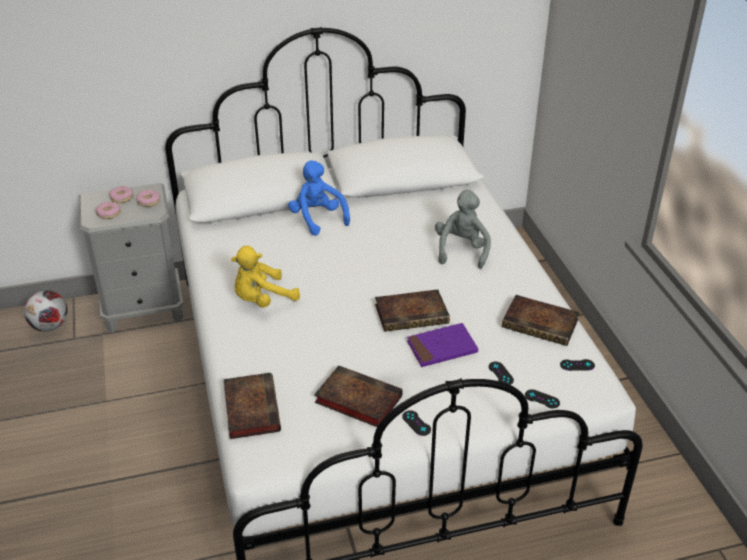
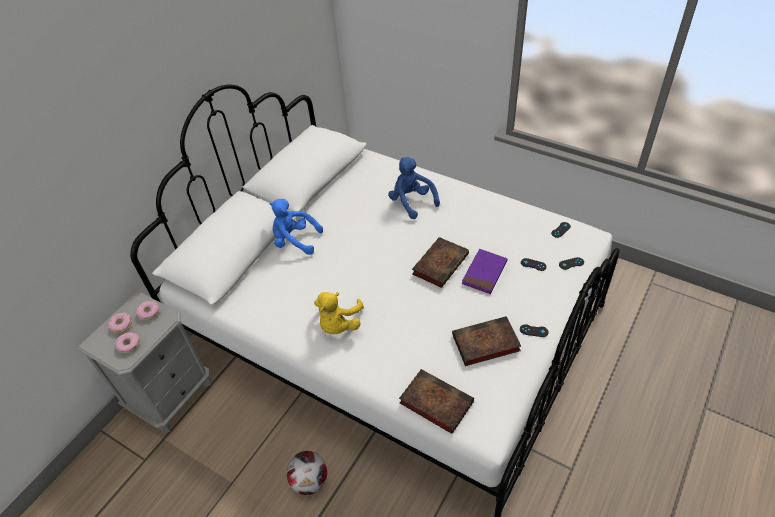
camera: 40 degrees left, 10 degrees up
football [24,290,68,332] -> football moved to [286,451,327,495]
grey plush toy [435,190,491,269] -> blue plush toy [388,157,440,219]
book [502,295,580,346] -> none

